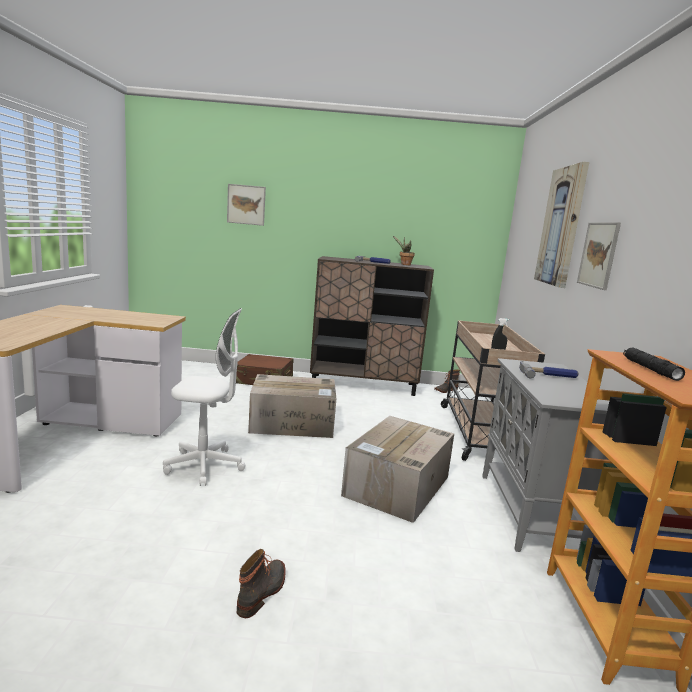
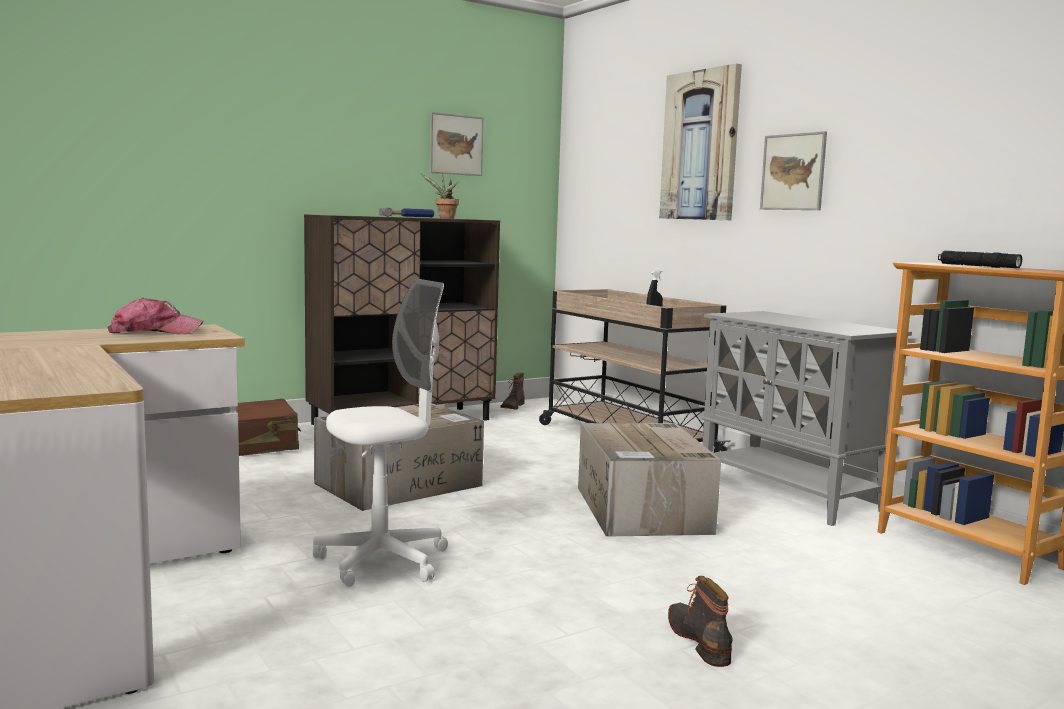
camera: 35 degrees left, 5 degrees down
picture [227,184,266,226] -> picture moved to [430,112,483,176]
hammer [519,361,579,378] -> none
none -> cap [107,298,204,334]

